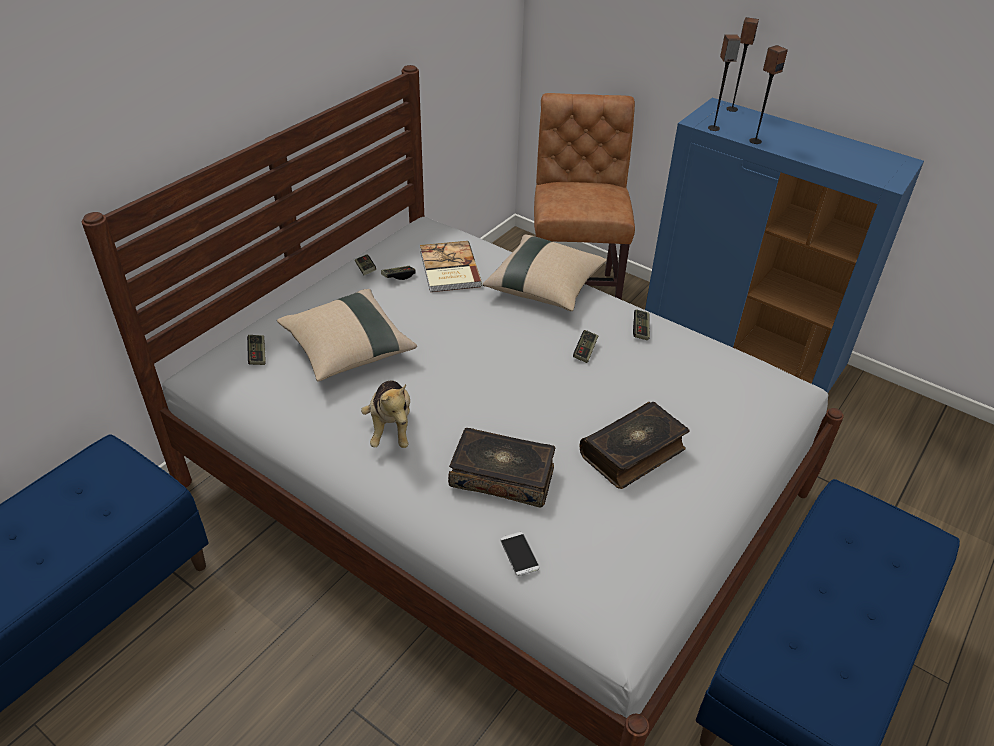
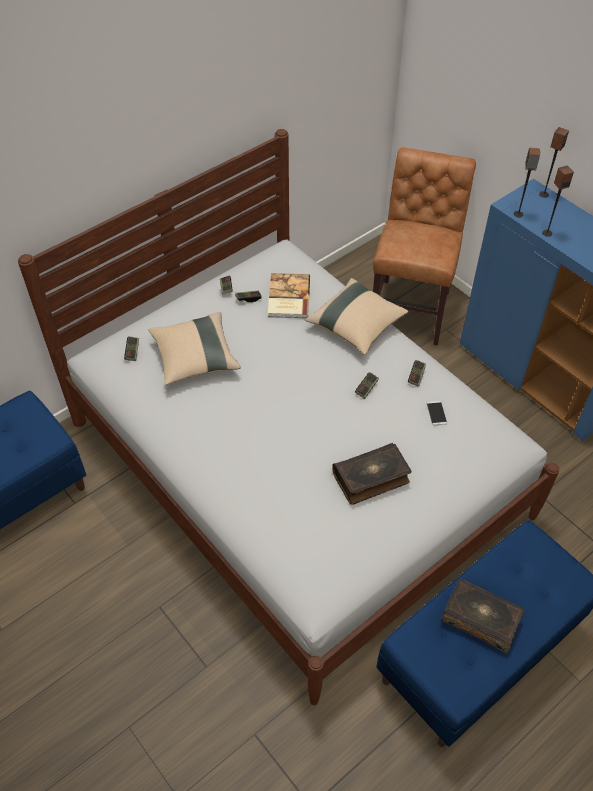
camera: 15 degrees right, 10 degrees up
plush toy [361,381,410,448] -> none
book [448,428,556,507] -> book moved to [441,578,525,653]
phone [500,532,540,576] -> phone moved to [427,401,447,426]

